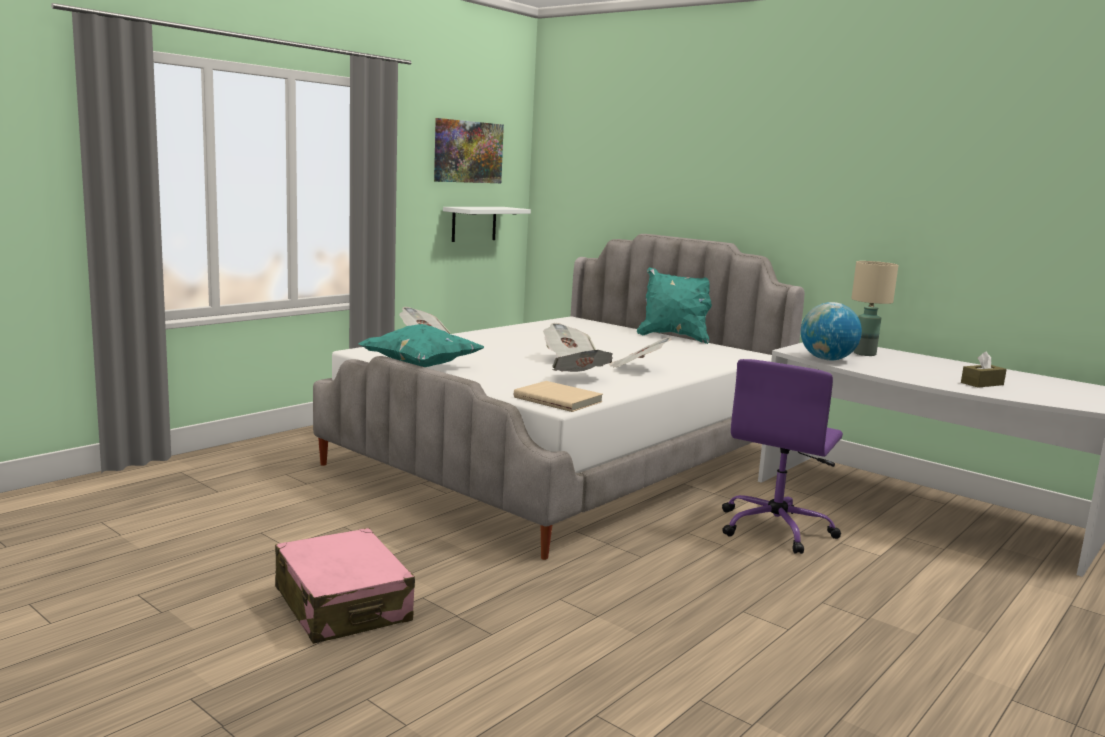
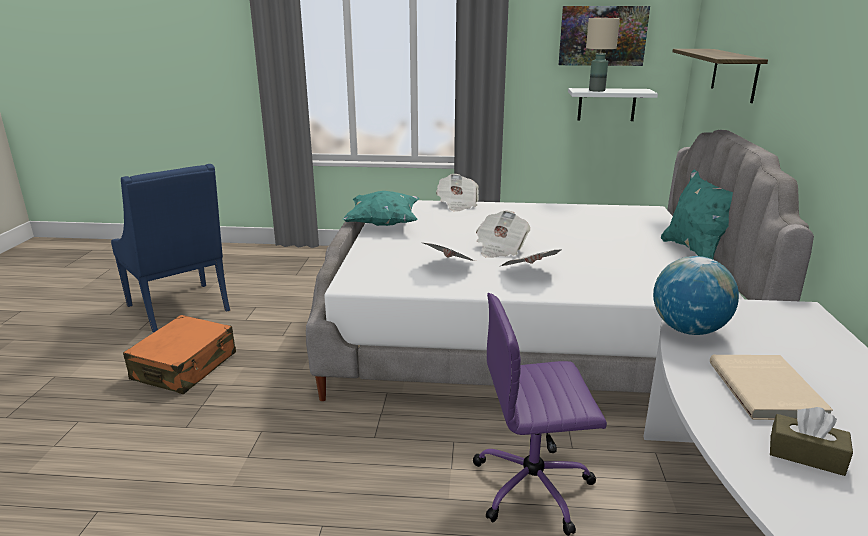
camera: 55 degrees right, 10 degrees up
pink suitcase [275,528,415,644] -> orange suitcase [123,315,236,394]
beige book [514,381,603,412] -> beige book moved to [710,355,833,420]
beige table lamp [851,261,899,356] -> beige table lamp moved to [586,18,620,92]
none -> blue armchair [111,164,230,333]
none -> shelf [672,49,768,103]

